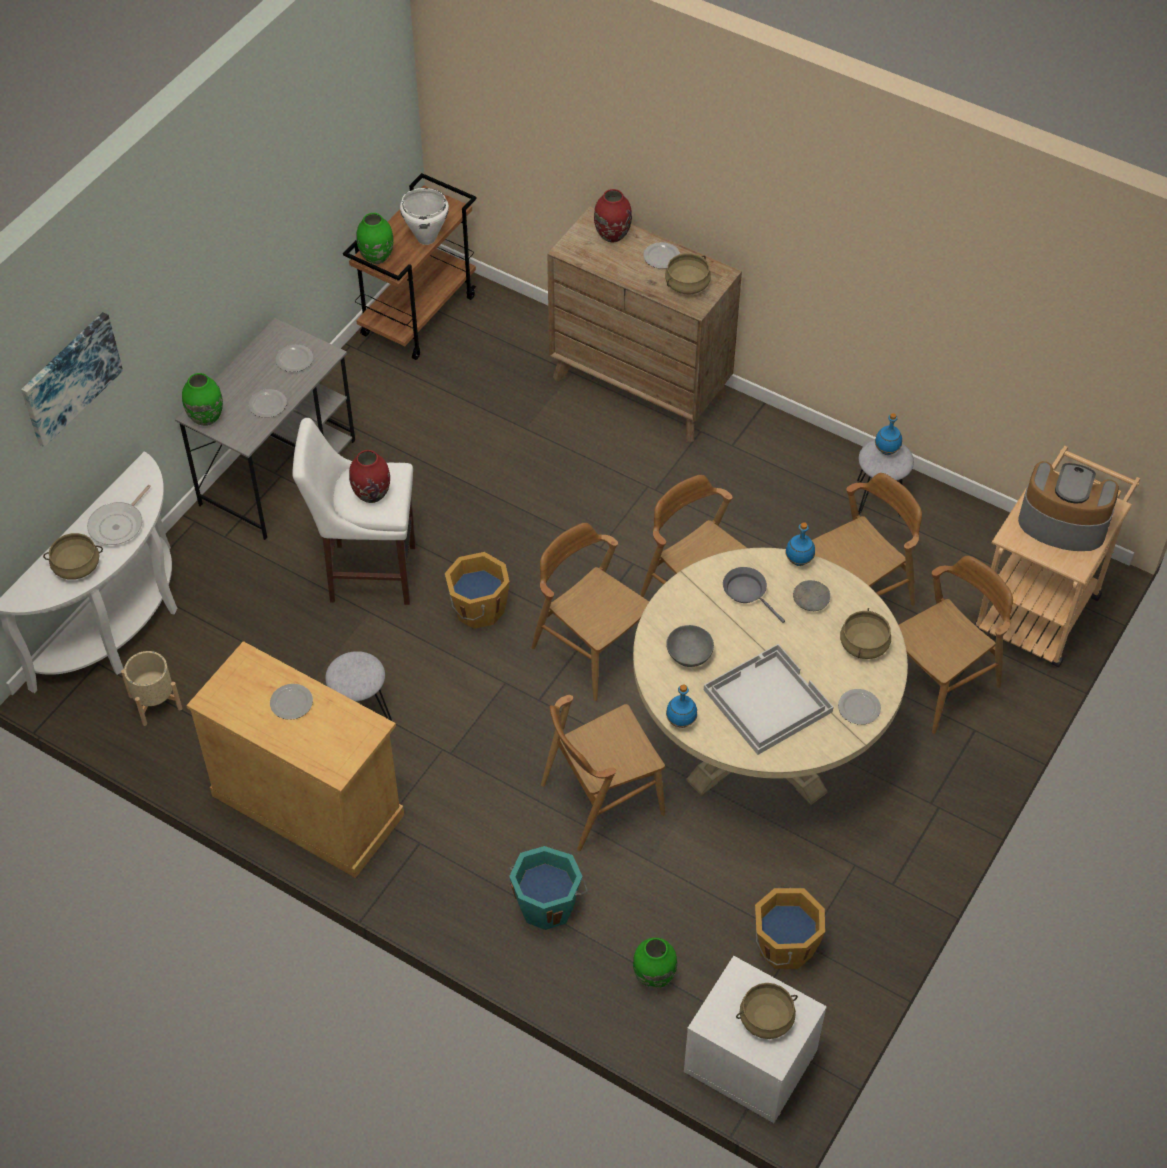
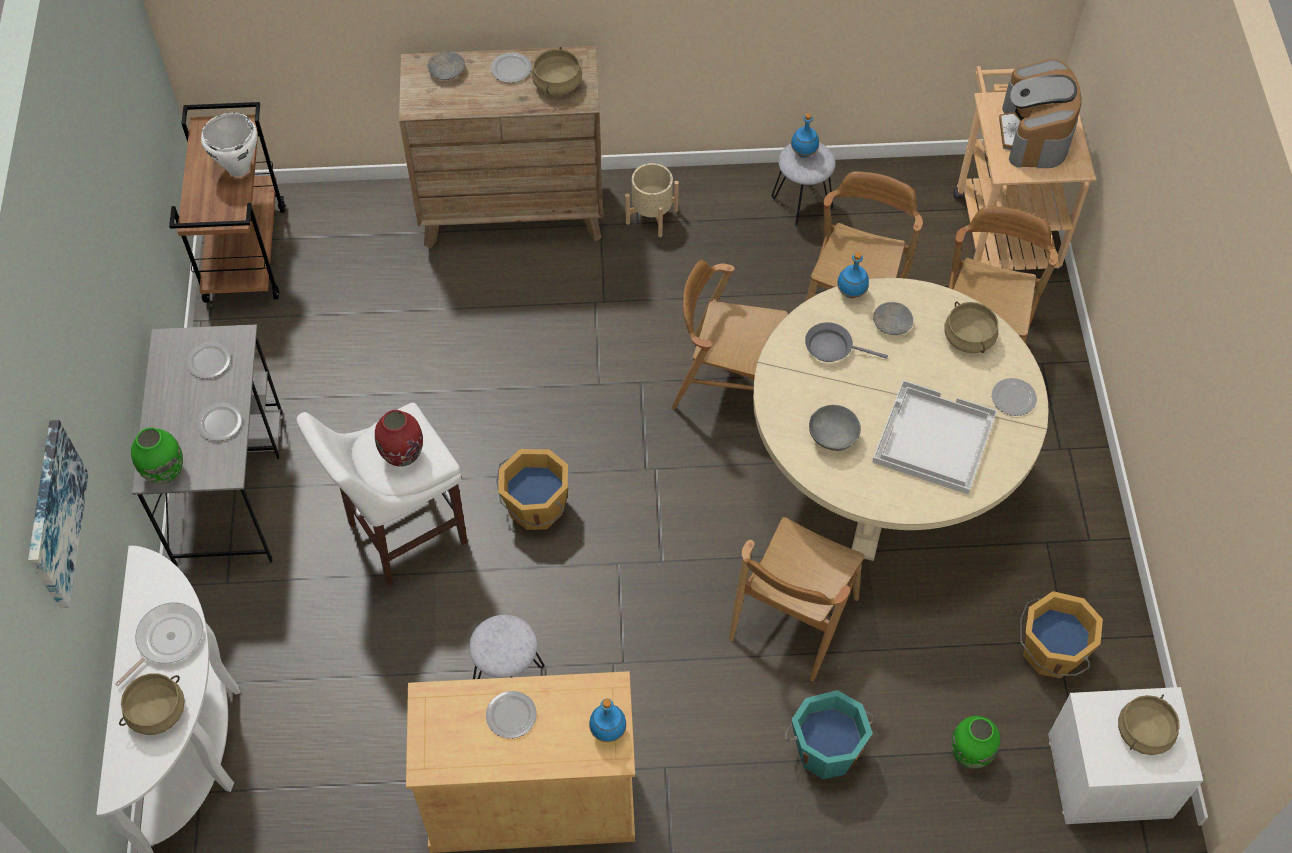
camera: 35 degrees left, 5 degrees up
frying pan [87,485,151,545] -> frying pan turned 135 degrees counterclockwise [115,603,203,687]
beige planter [121,651,182,726] -> beige planter moved to [625,163,679,237]
green vase [356,213,394,264] -> none
brown chair [531,523,649,701] -> none
red vase [594,189,632,243] -> grey bowl [427,51,465,80]
blue bottle [666,685,697,728] -> blue bottle moved to [589,699,627,742]
coffee machine [1018,461,1119,551] -> coffee machine turned 75 degrees counterclockwise [999,59,1081,168]

